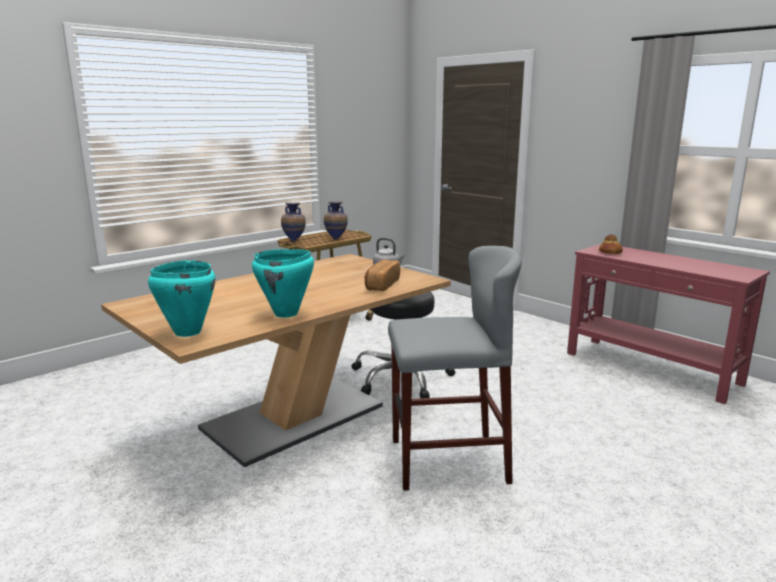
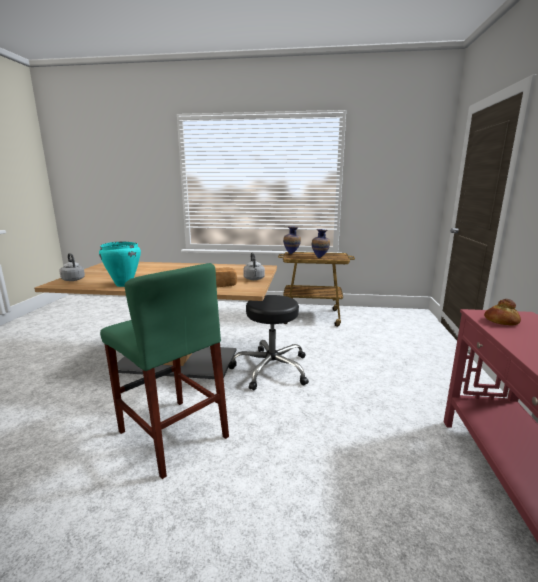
camera: 50 degrees right, 0 degrees up
turquoise cooking pot [148,260,215,337] -> grey kettle [59,253,85,281]
grey stool [388,246,522,490] -> green stool [100,263,229,479]

